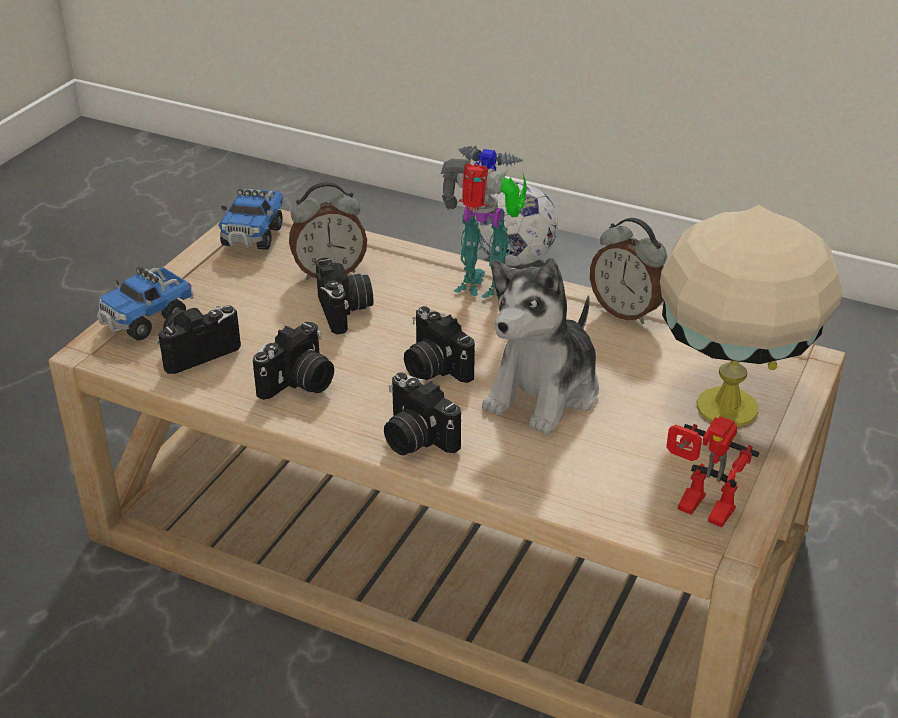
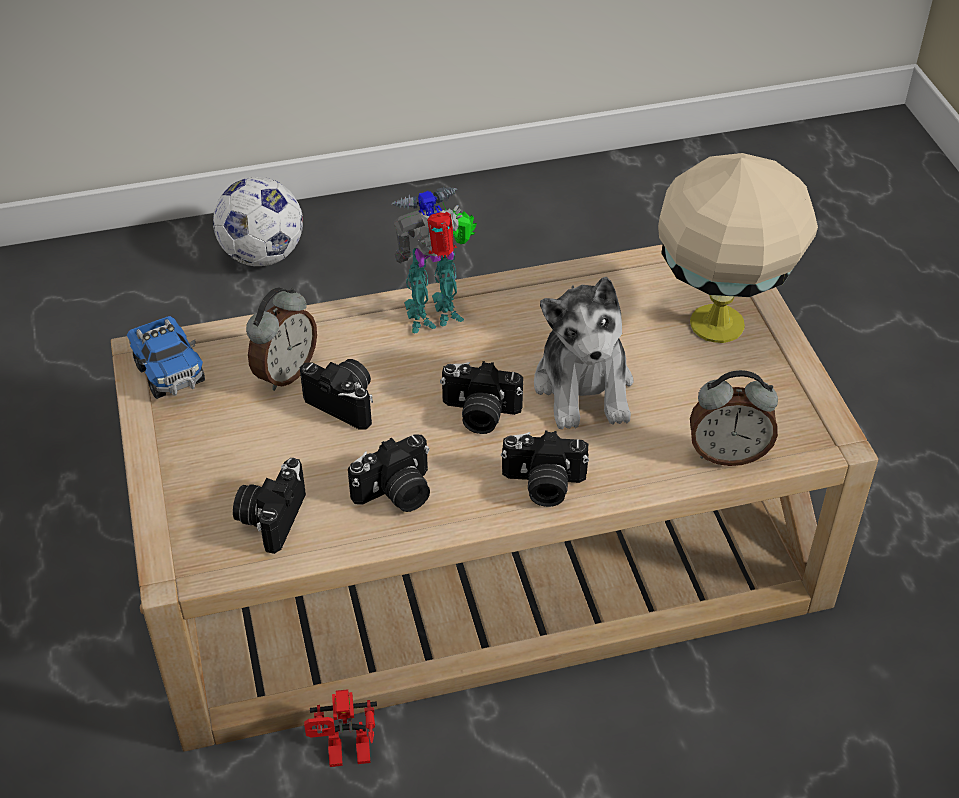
camera: 40 degrees left, 10 degrees up
toy truck [97,267,194,341] -> none
camera [253,322,334,400] -> camera turned 60 degrees clockwise [348,434,430,512]
alarm clock [590,218,667,324] -> alarm clock moved to [690,370,778,466]
toy robot [666,416,759,528] -> toy robot moved to [304,689,377,767]

